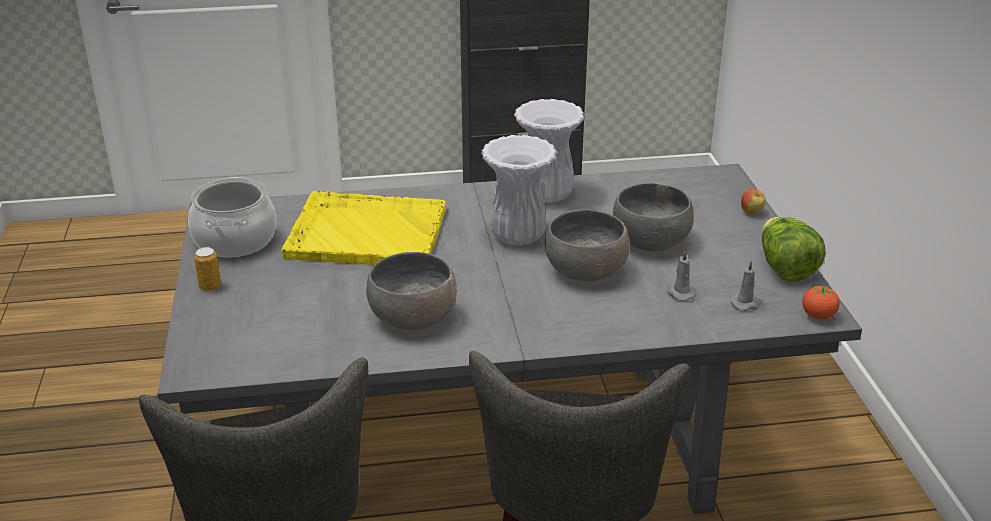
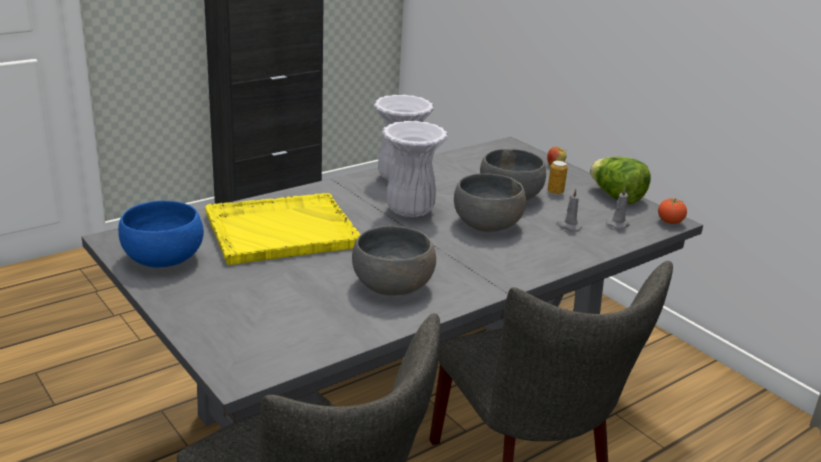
camera: 30 degrees left, 5 degrees down
cooking pot [188,177,276,257] -> blue bowl [118,201,204,268]
can [194,247,221,291] -> can moved to [547,161,568,195]

